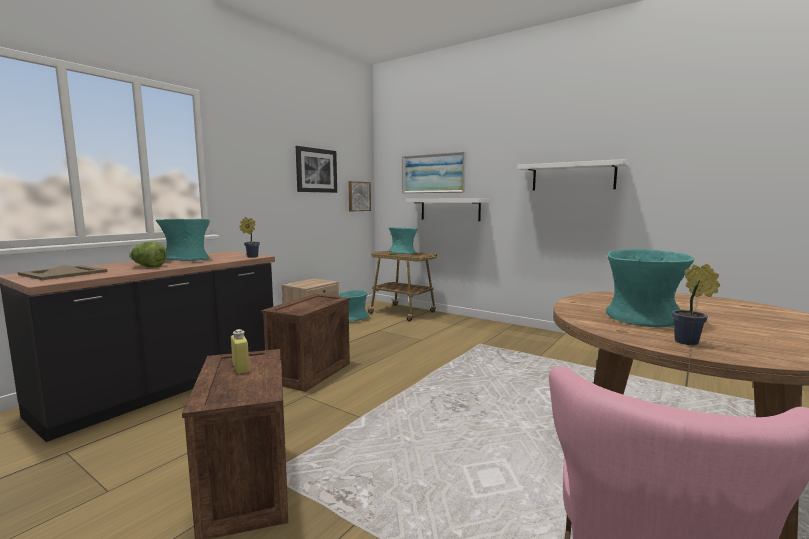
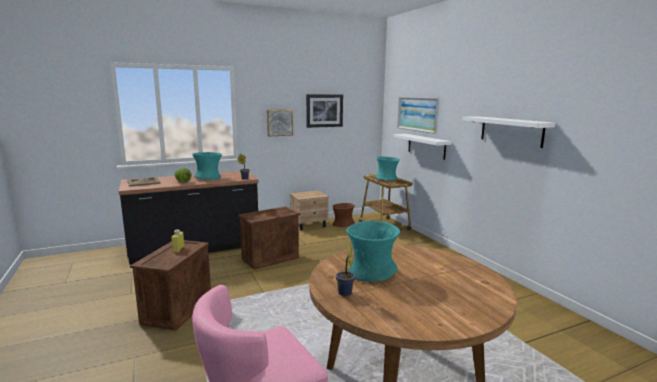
camera: 30 degrees right, 5 degrees up
turquoise vase [339,290,370,321] -> brown vase [332,203,355,227]
picture [348,181,371,211] -> picture moved to [267,110,293,136]

